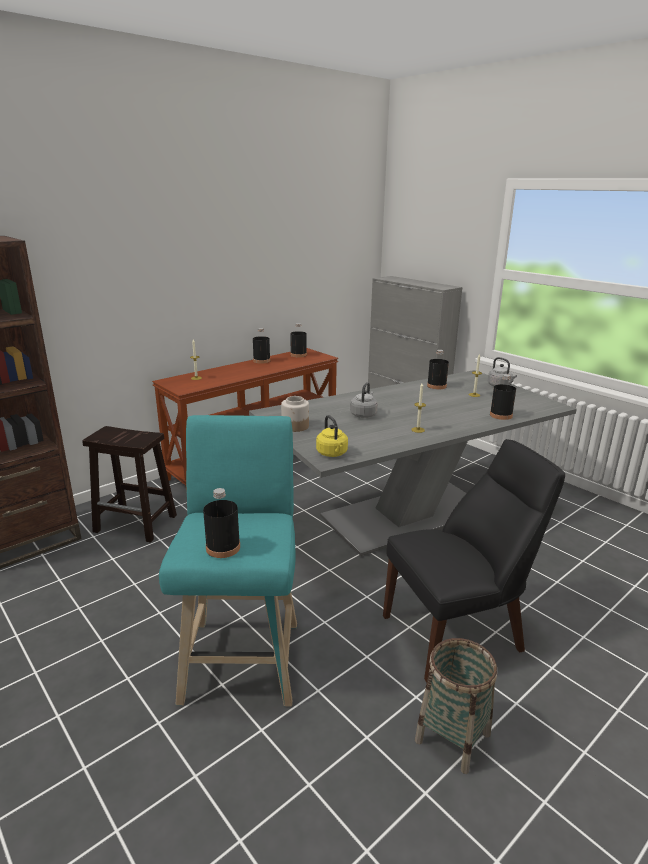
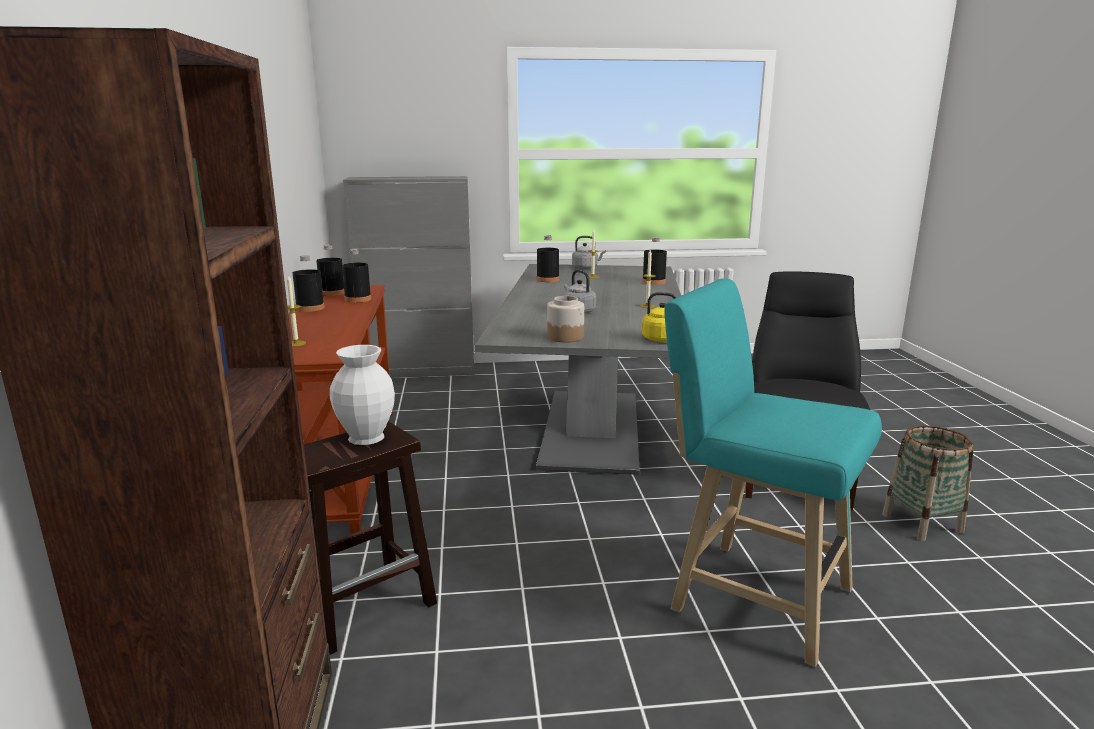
camera: 55 degrees left, 5 degrees down
black bottle [203,488,240,558] -> black bottle moved to [342,249,371,303]
none -> white vase [330,345,395,445]

